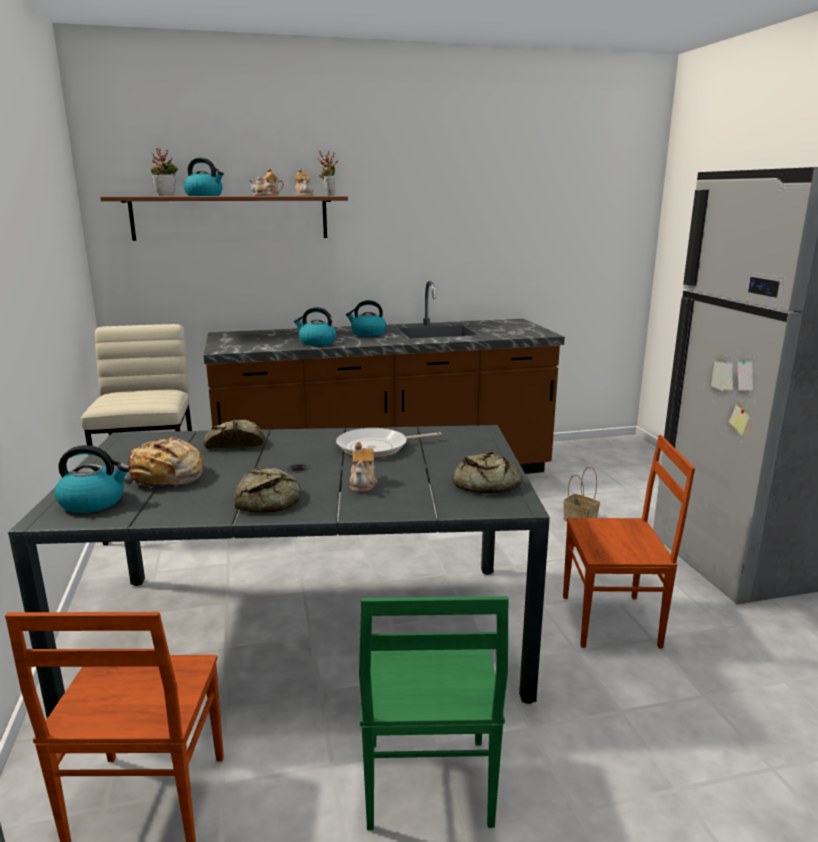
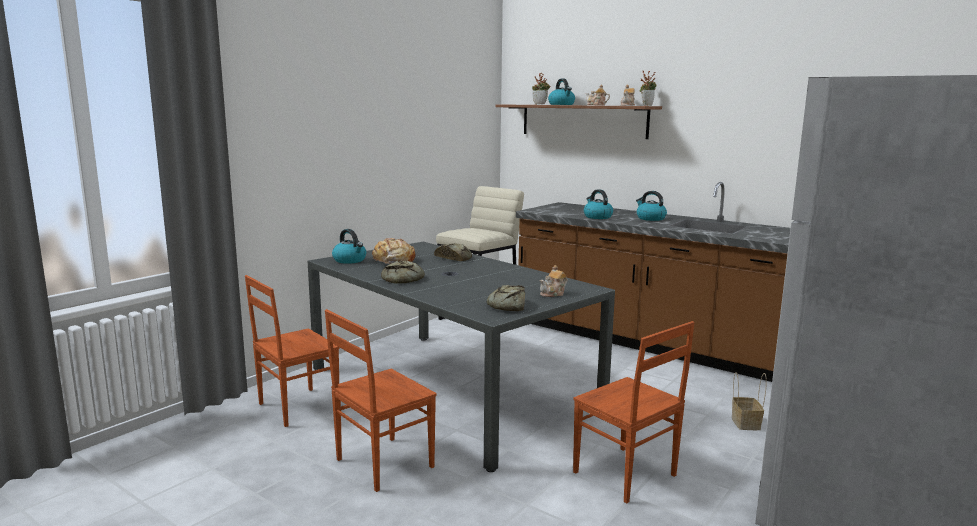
camera: 50 degrees right, 5 degrees down
frying pan [336,428,442,458] -> none
teapot [350,442,378,492] -> teapot moved to [539,265,567,297]
green chair [359,596,509,830] -> brown chair [325,309,437,492]

